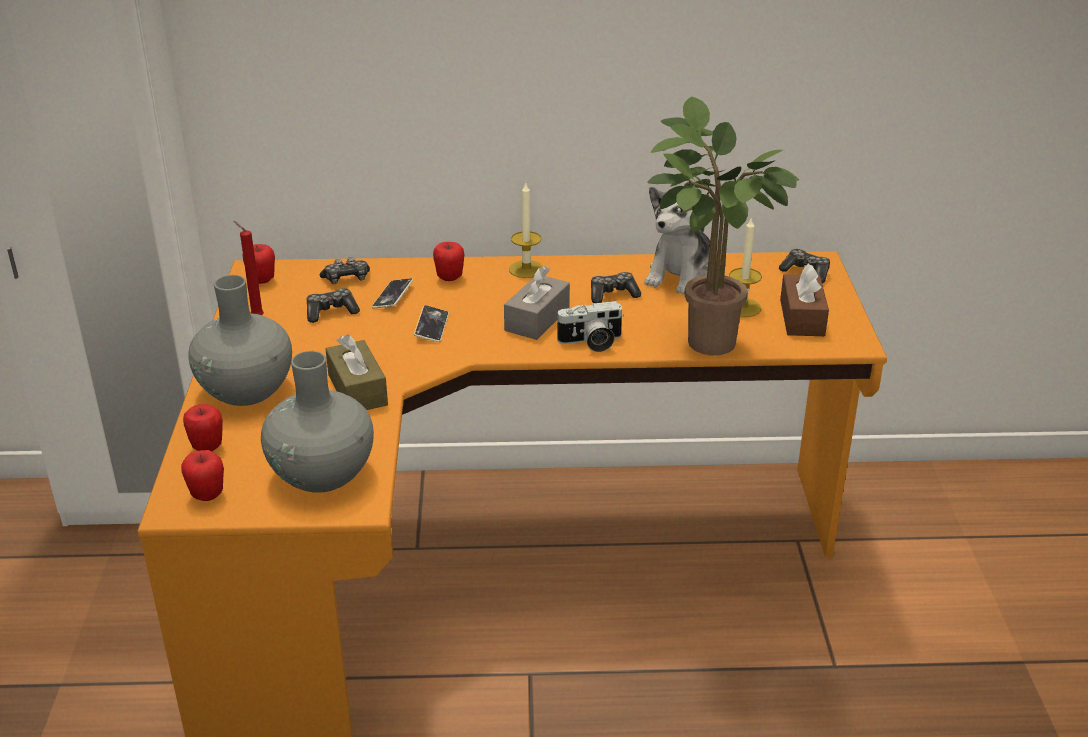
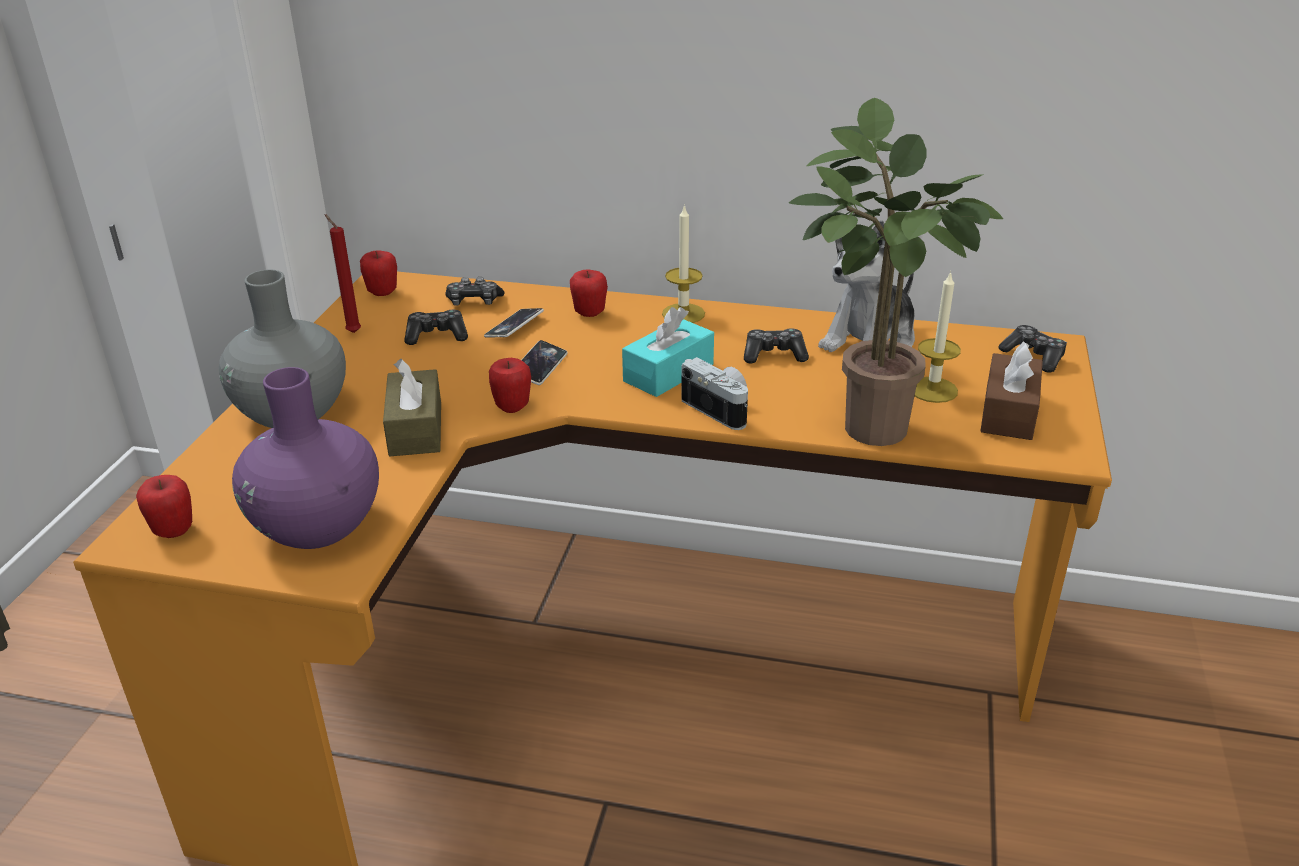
camera: 15 degrees right, 0 degrees up
apple [183,404,223,451] -> apple moved to [489,358,531,413]
grey vase [261,351,374,493] -> purple vase [232,367,379,549]
grey tissue box [504,266,570,340] -> turquoise tissue box [622,307,714,397]
camera [555,301,624,352] -> camera turned 135 degrees counterclockwise [681,357,748,430]

